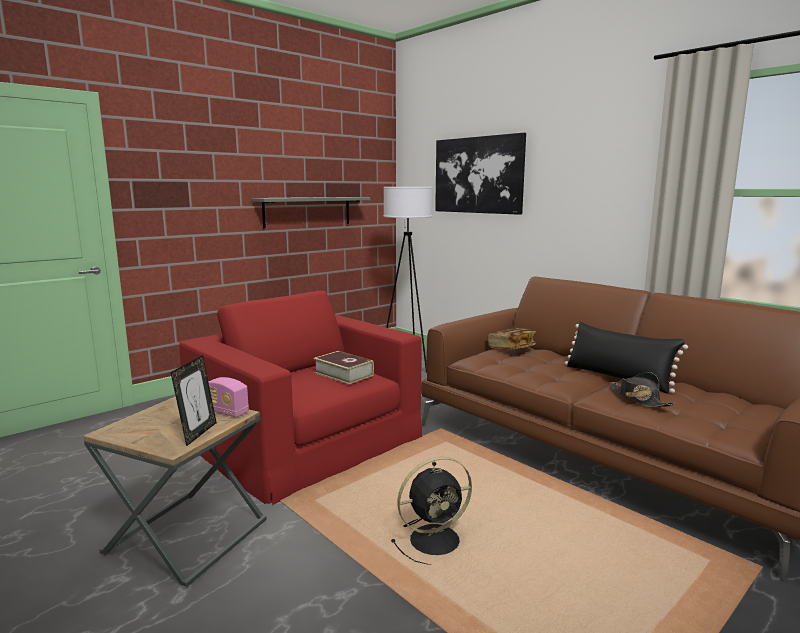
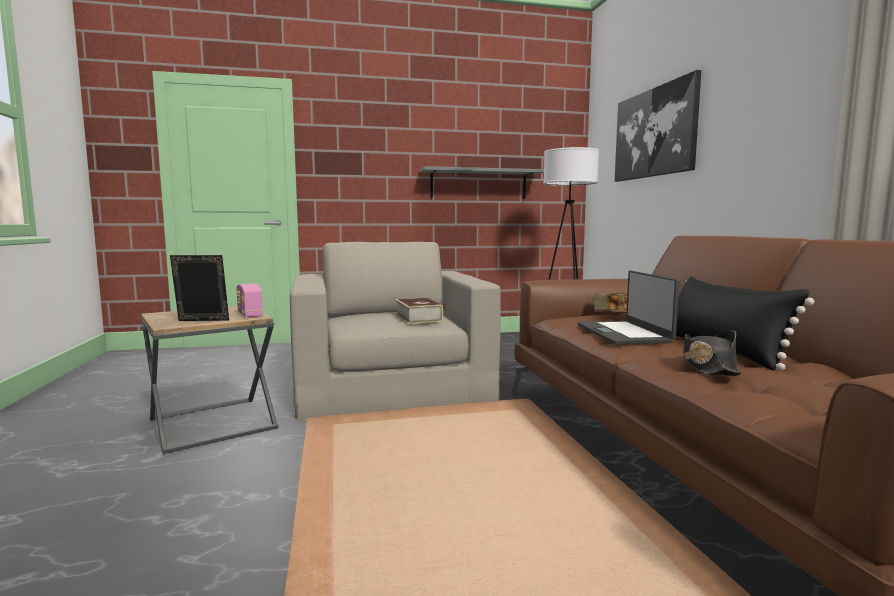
camera: 30 degrees right, 5 degrees down
picture frame [171,355,217,446] -> picture frame turned 135 degrees counterclockwise [170,255,229,321]
red armchair [179,291,422,505] -> beige armchair [290,242,501,420]
black fan [391,457,472,565] -> none
none -> laptop [578,270,679,345]

